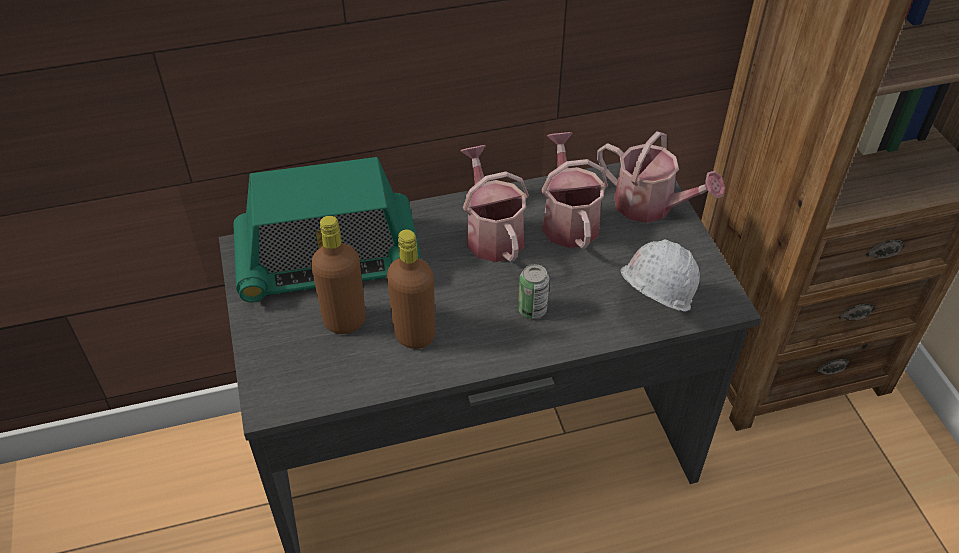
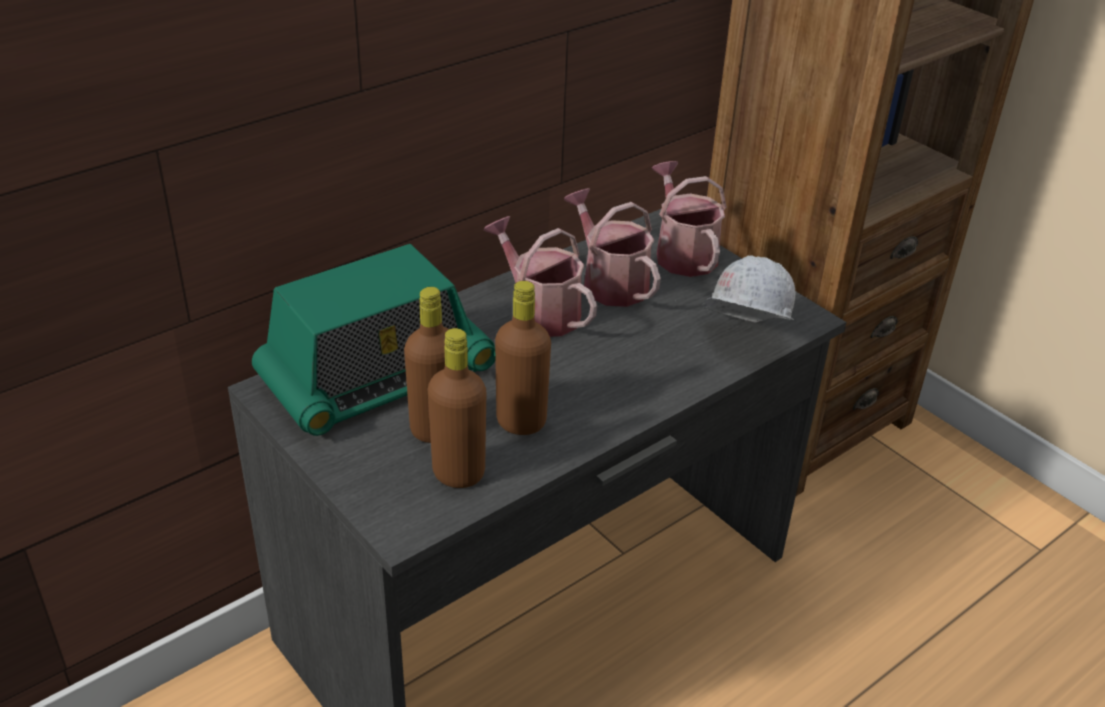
camera: 25 degrees left, 10 degrees down
can [518,264,549,319] -> none
watering can [597,131,725,223] -> watering can turned 120 degrees counterclockwise [652,161,727,277]
none -> brown bottle [428,328,487,488]

